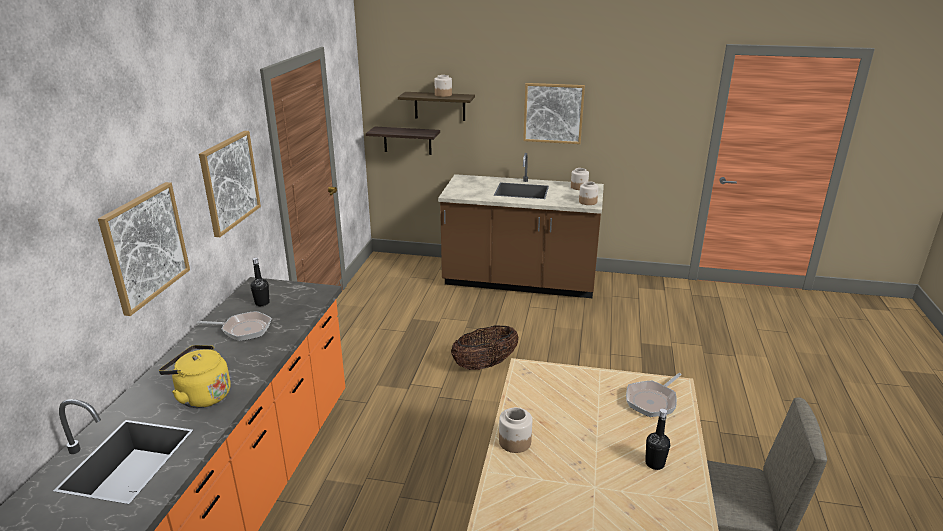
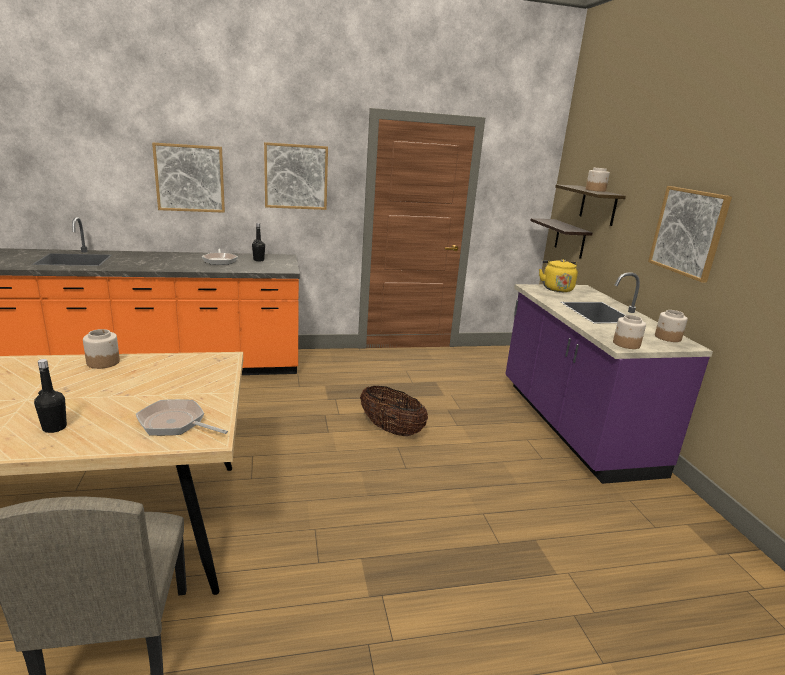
camera: 65 degrees right, 5 degrees down
yellow kettle [159,345,231,408] -> yellow kettle moved to [539,259,578,292]
brown counter [438,153,604,298] -> purple counter [505,272,713,484]

